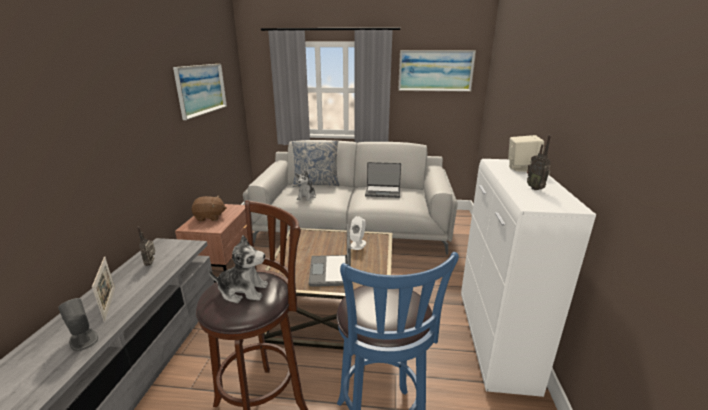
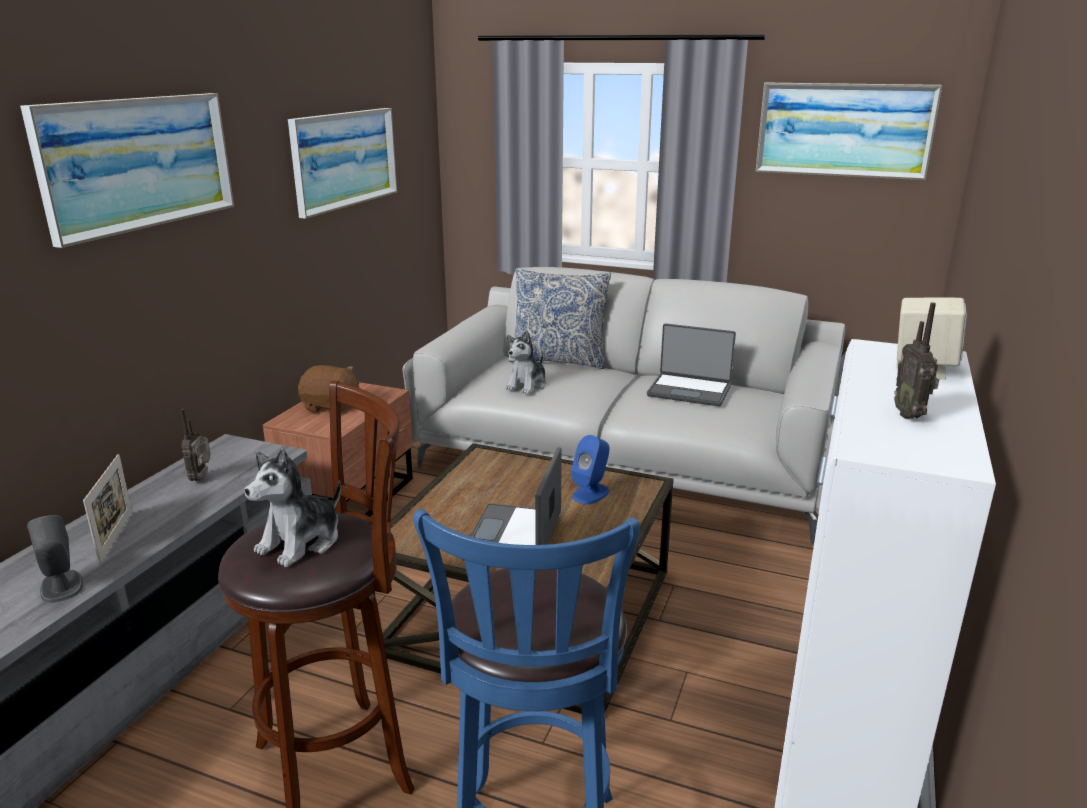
camera: 15 degrees right, 0 degrees up
plush toy [208,235,268,303] -> plush toy turned 105 degrees clockwise [244,449,341,567]
white speaker [350,216,366,250] -> blue speaker [571,435,610,504]
none -> picture [20,93,234,248]

